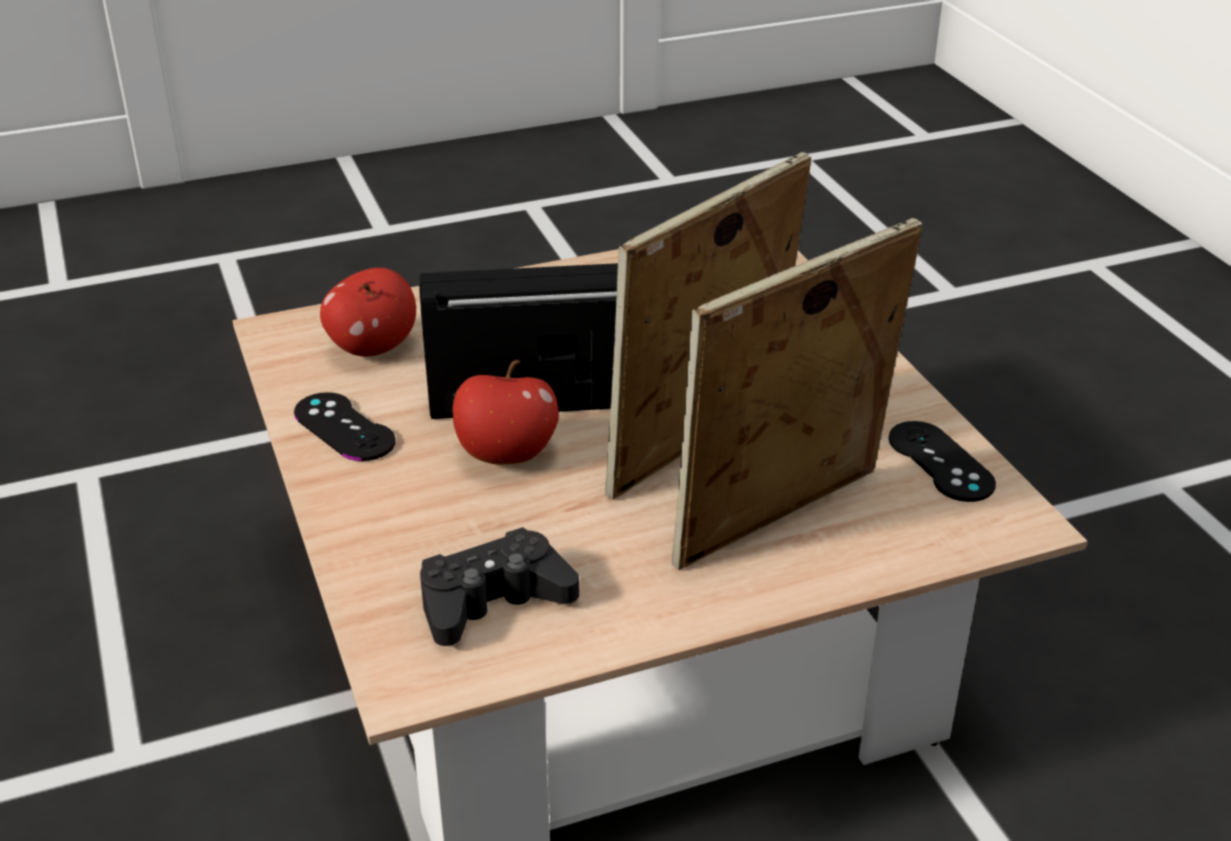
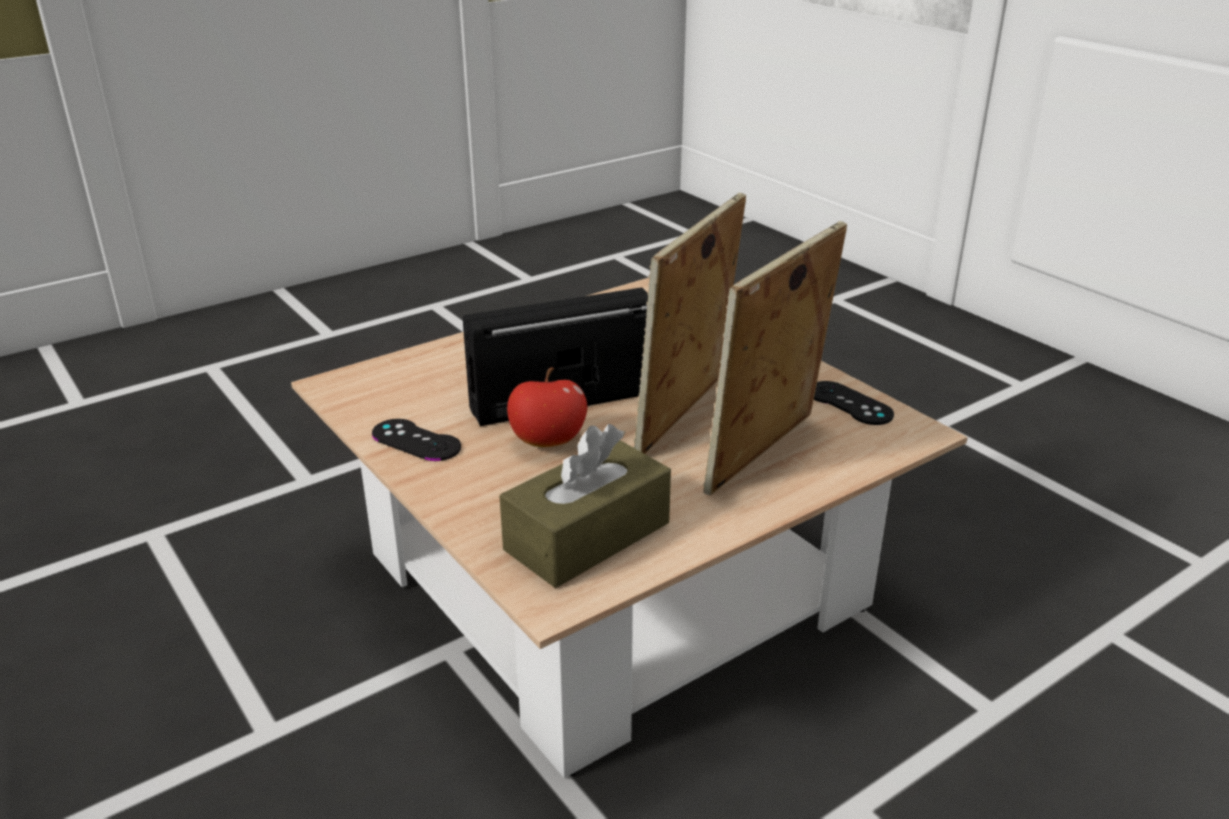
camera: 15 degrees left, 5 degrees down
apple [320,268,416,357] -> none
black game controller [420,527,579,646] -> brown tissue box [500,424,671,588]

